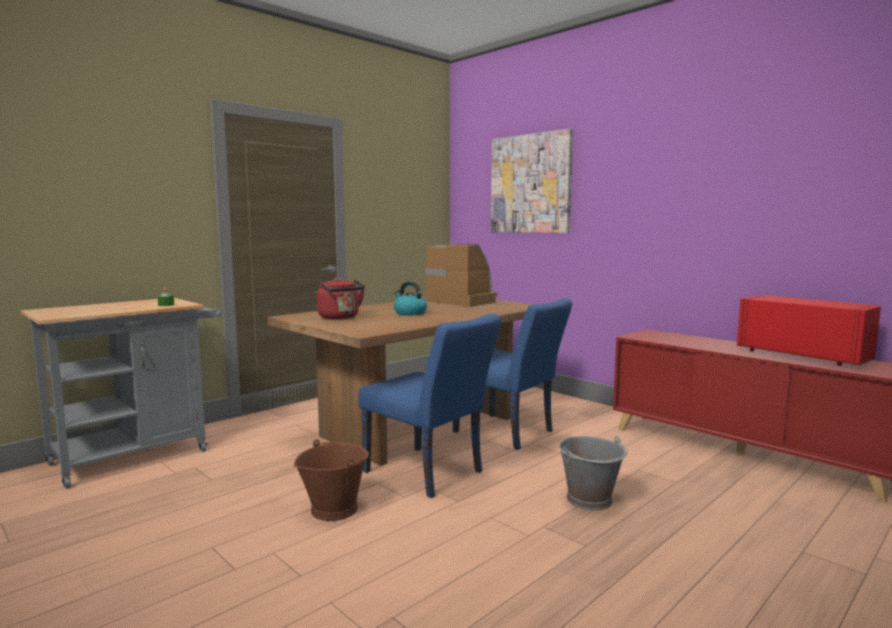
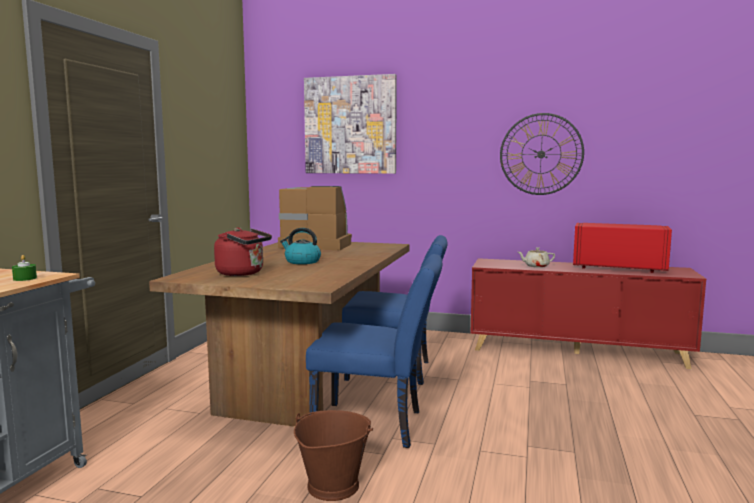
camera: 30 degrees left, 0 degrees up
grey bucket [559,436,628,511] -> none
none -> wall clock [500,113,584,195]
none -> beige teapot [518,247,555,268]

